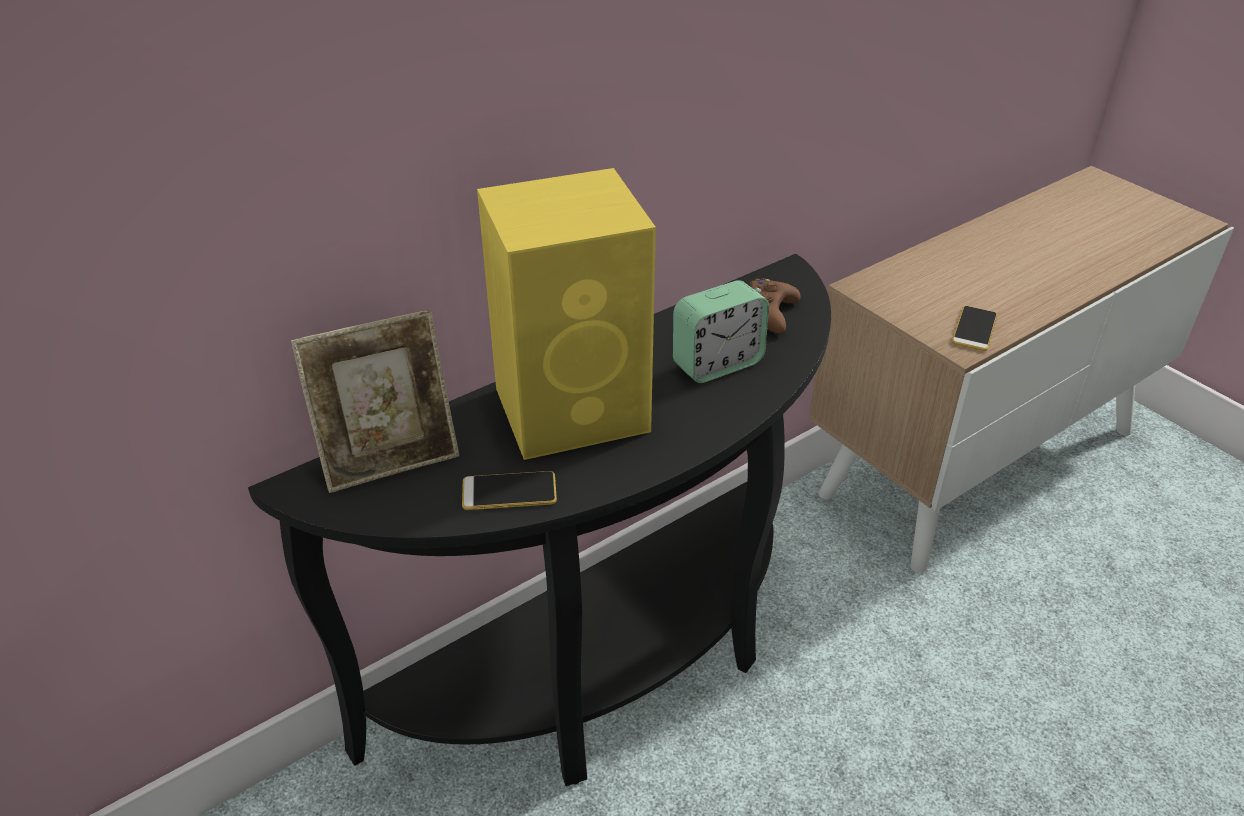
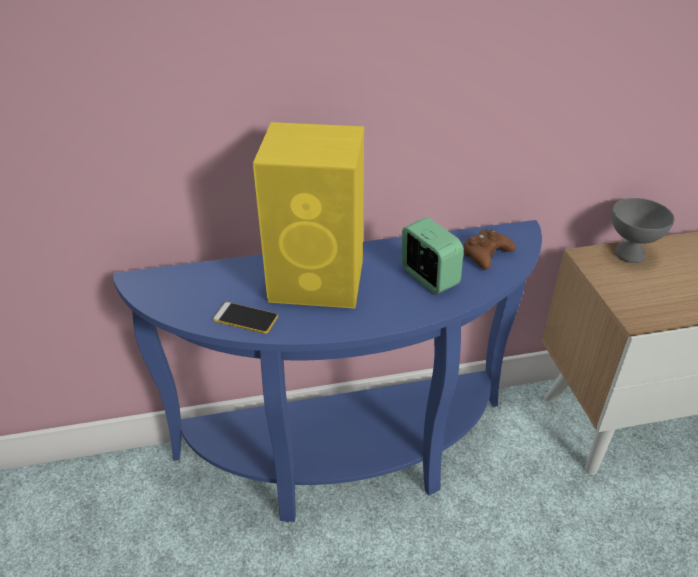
camera: 25 degrees right, 0 degrees up
black console table [248,254,831,786] -> blue console table [113,220,542,522]
picture frame [291,309,459,493] -> none
alarm clock [673,280,769,383] -> alarm clock turned 120 degrees counterclockwise [402,217,464,294]
phone [952,306,998,351] -> none
none -> grey bowl [612,198,674,263]

